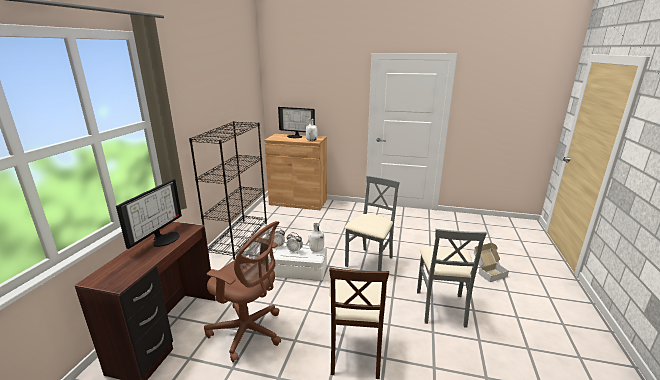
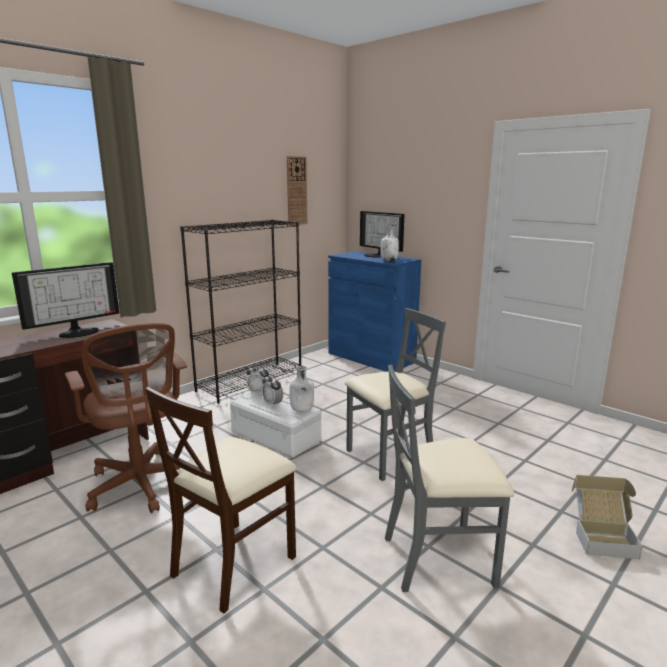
camera: 30 degrees right, 5 degrees down
brown cabinet [264,134,327,210] -> blue cabinet [328,251,421,372]
grey chair [417,229,487,328] -> grey chair turned 45 degrees clockwise [385,364,514,592]
none -> wall clock [287,156,307,226]

